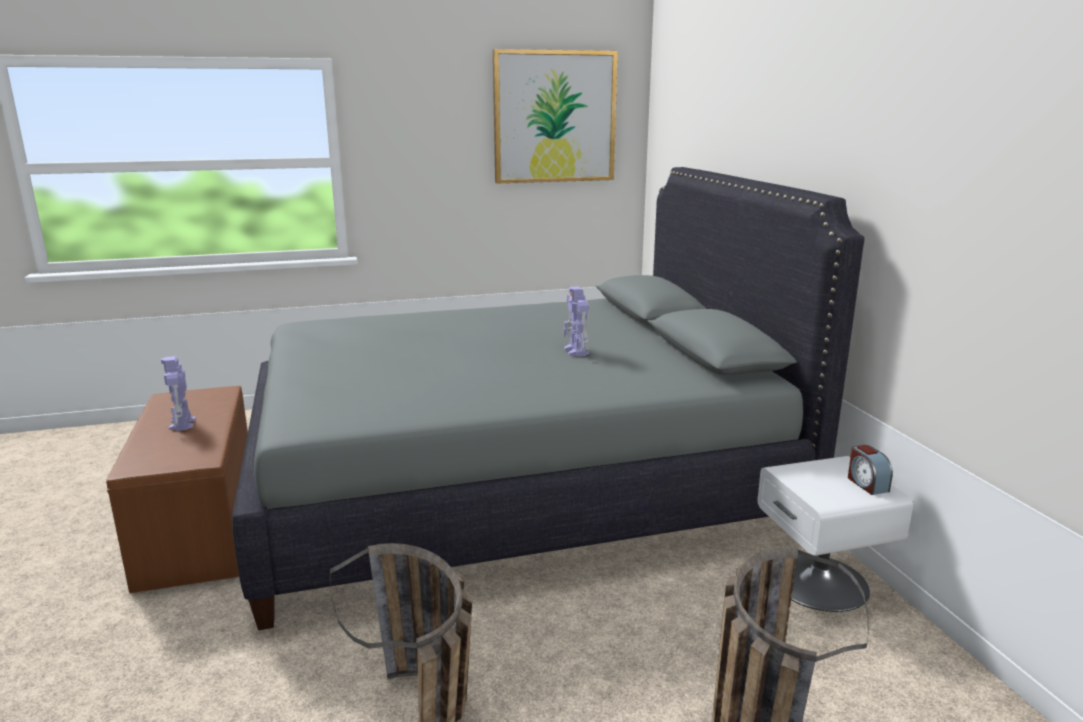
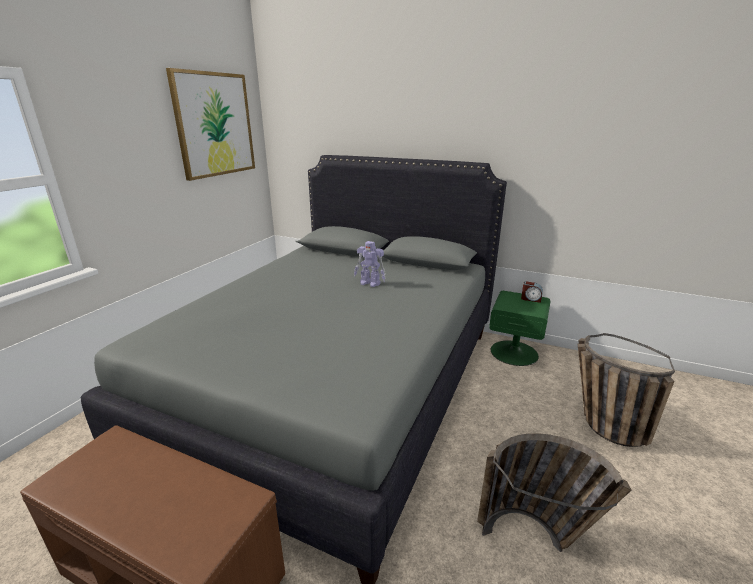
camera: 50 degrees left, 5 degrees up
toy robot [161,356,196,431] -> none
white nightstand [757,456,913,612] -> green nightstand [489,291,550,366]

